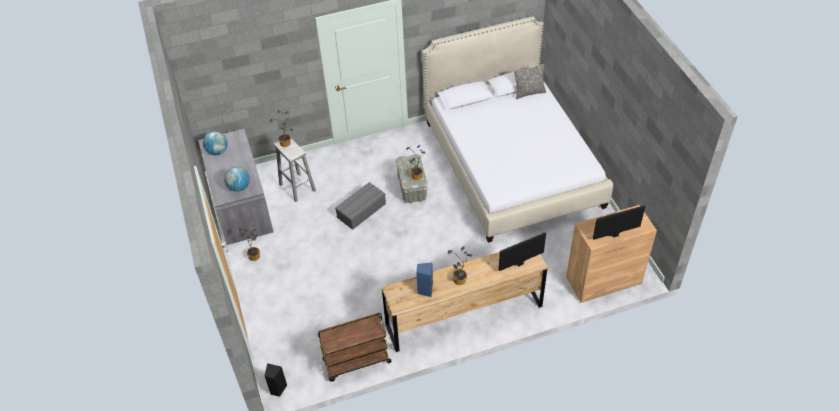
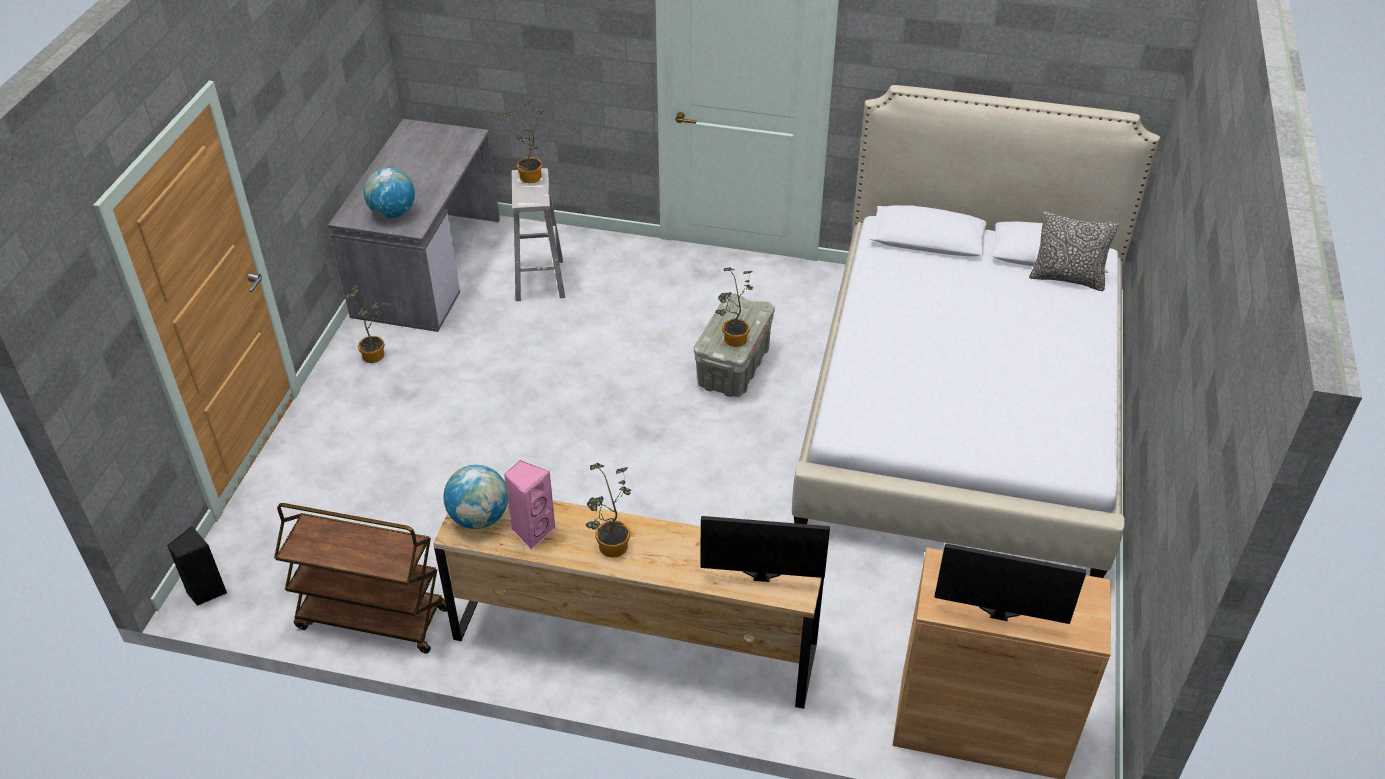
camera: 30 degrees right, 5 degrees down
globe [203,131,228,155] -> globe moved to [443,465,508,529]
grey storage box [335,182,386,230] -> none
blue speaker [416,263,433,297] -> pink speaker [504,460,555,550]

